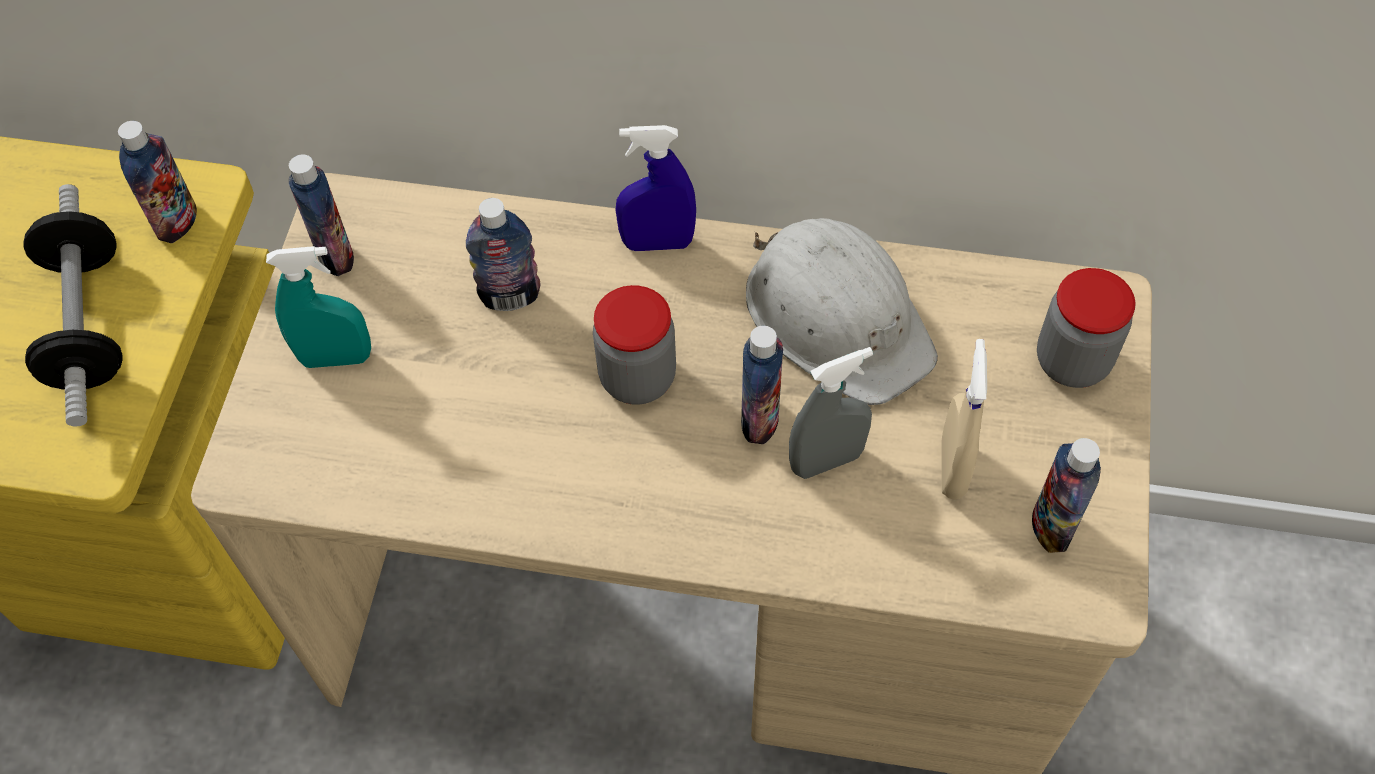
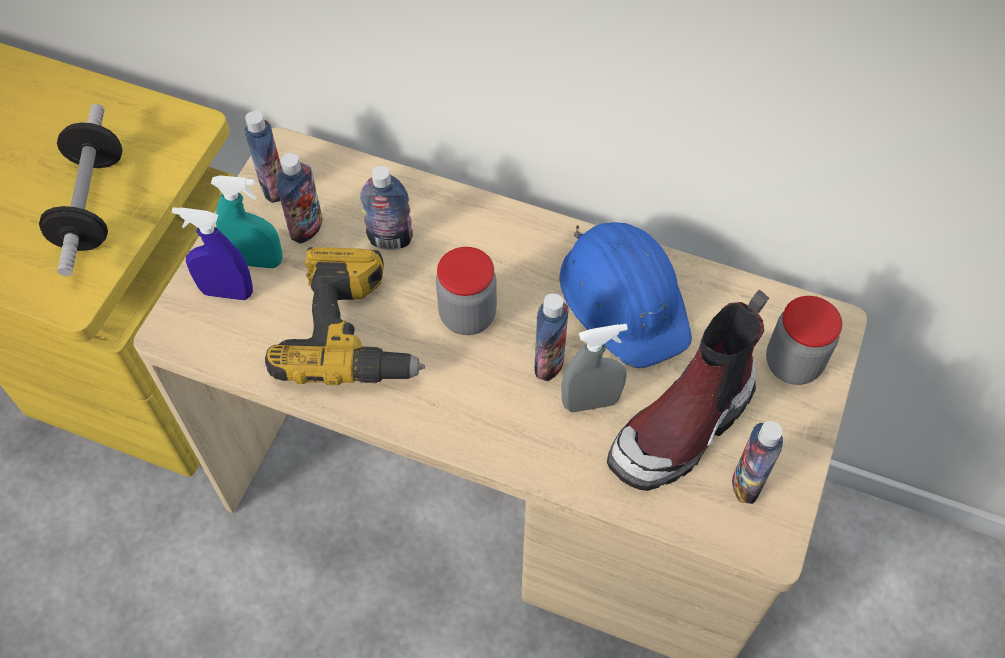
camera: 10 degrees right, 0 degrees up
bottle [118,121,197,243] -> bottle moved to [277,153,323,244]
blue spray bottle [615,125,696,251] -> blue spray bottle moved to [172,207,253,300]
white hard hat [746,218,938,405] -> blue hard hat [559,222,692,368]
beige spray bottle [941,339,987,500] -> boot [607,290,769,491]
none -> power drill [265,247,425,385]

